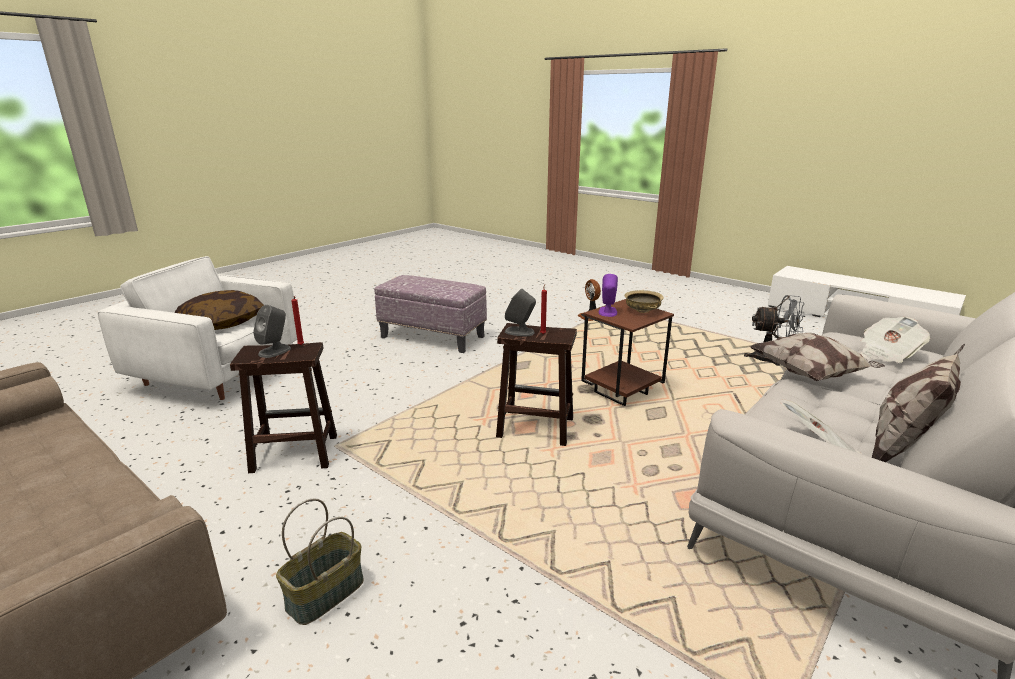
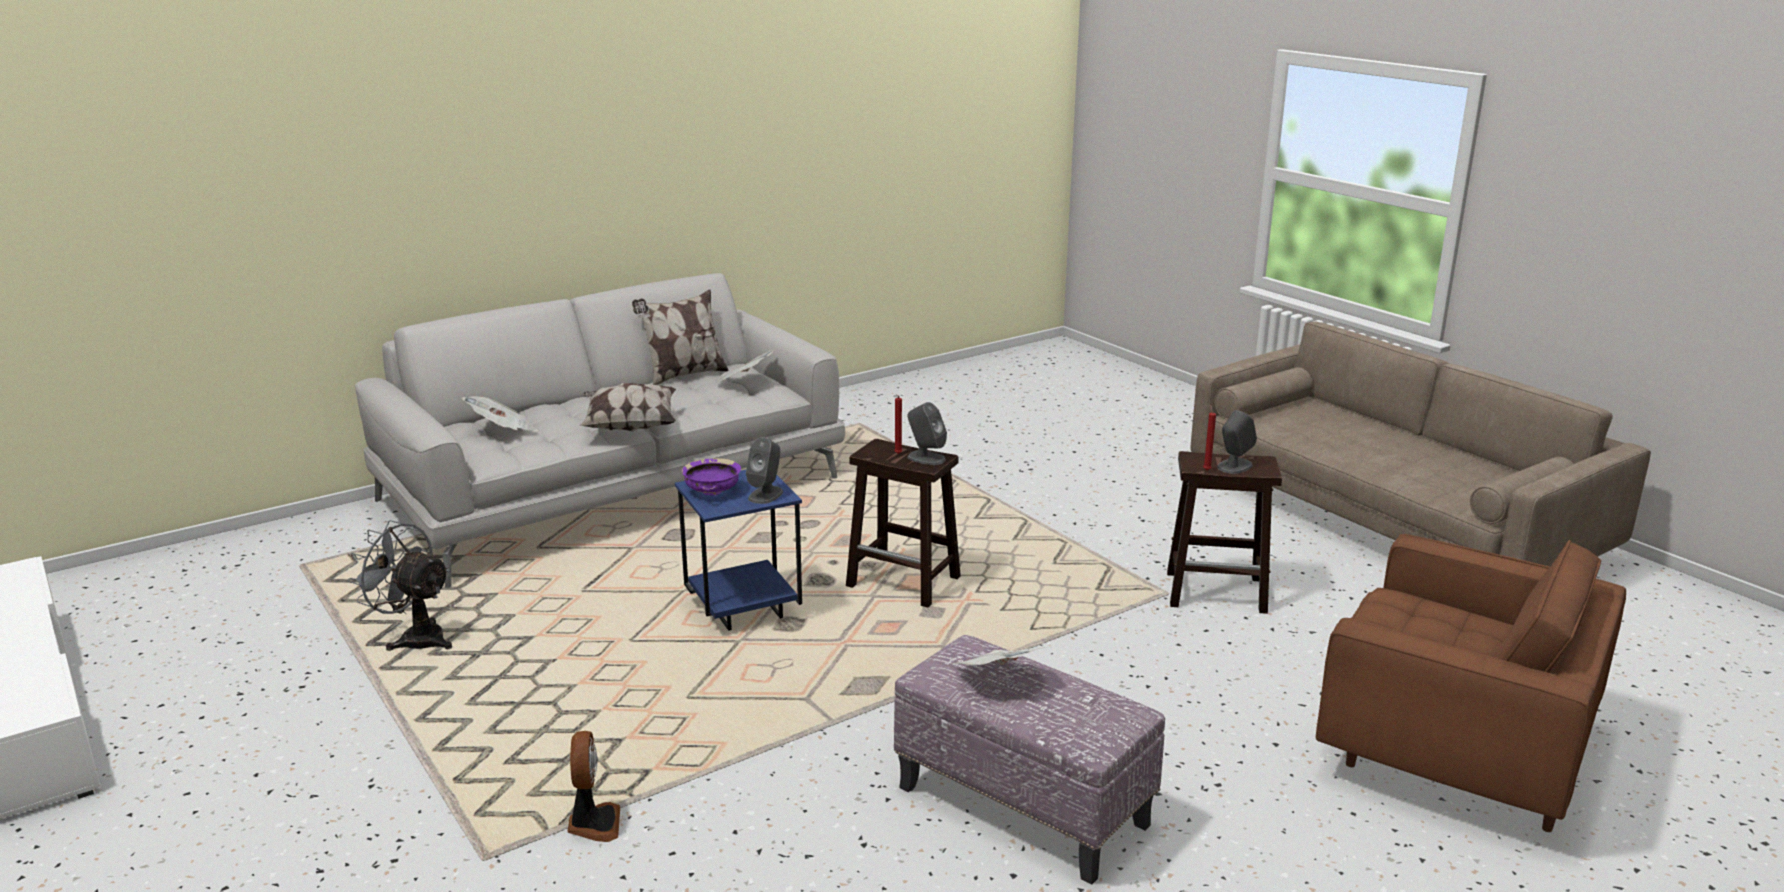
camera: 165 degrees left, 0 degrees up
white armchair [98,256,297,400] -> brown armchair [1316,534,1626,832]
pillow [174,290,264,330] -> none
basket [276,499,364,625] -> none
brown side table [581,299,674,406] -> blue side table [675,470,802,631]
purple speaker [599,274,618,317] -> grey speaker [746,437,783,504]
beige bowl [625,290,664,313] -> purple bowl [682,458,741,495]
none -> newspaper [957,648,1041,665]

